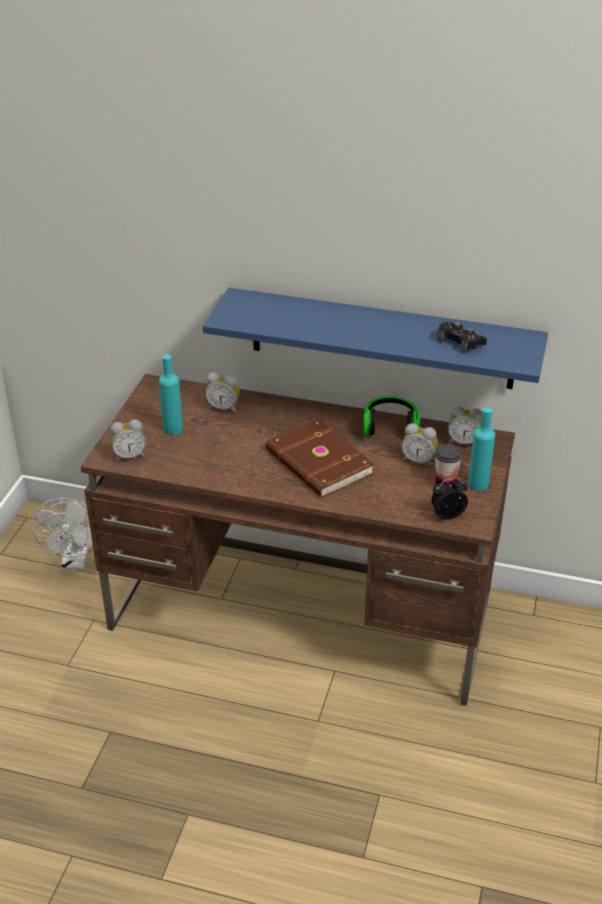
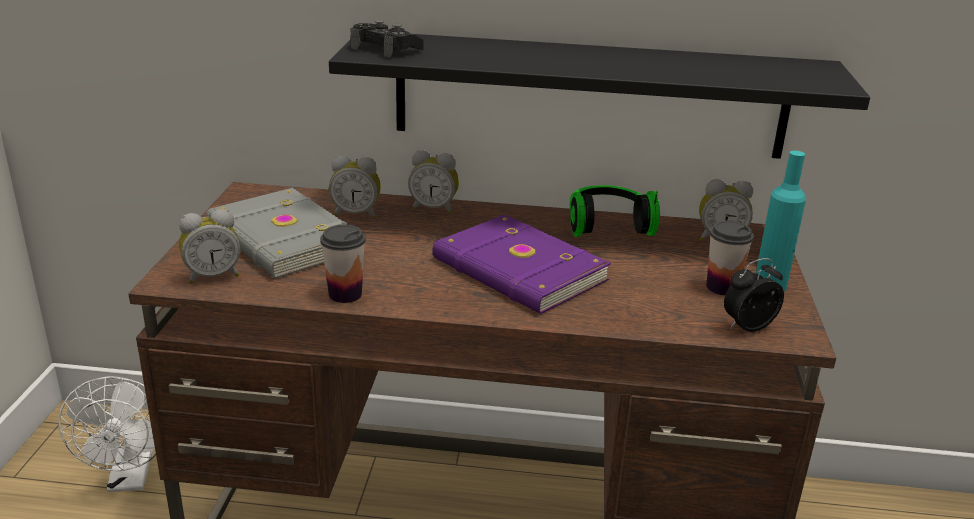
camera: 10 degrees left, 10 degrees down
turquoise bottle [159,355,183,435] -> grey book [206,188,348,278]
blue shelf [203,288,548,389] -> black shelf [329,34,870,159]
brown book [266,419,374,498] -> purple book [432,215,611,314]
alarm clock [401,423,438,468] -> alarm clock moved to [408,150,459,214]
black game controller [437,322,487,354] -> black game controller moved to [350,20,423,58]
none -> cup [320,225,366,303]

